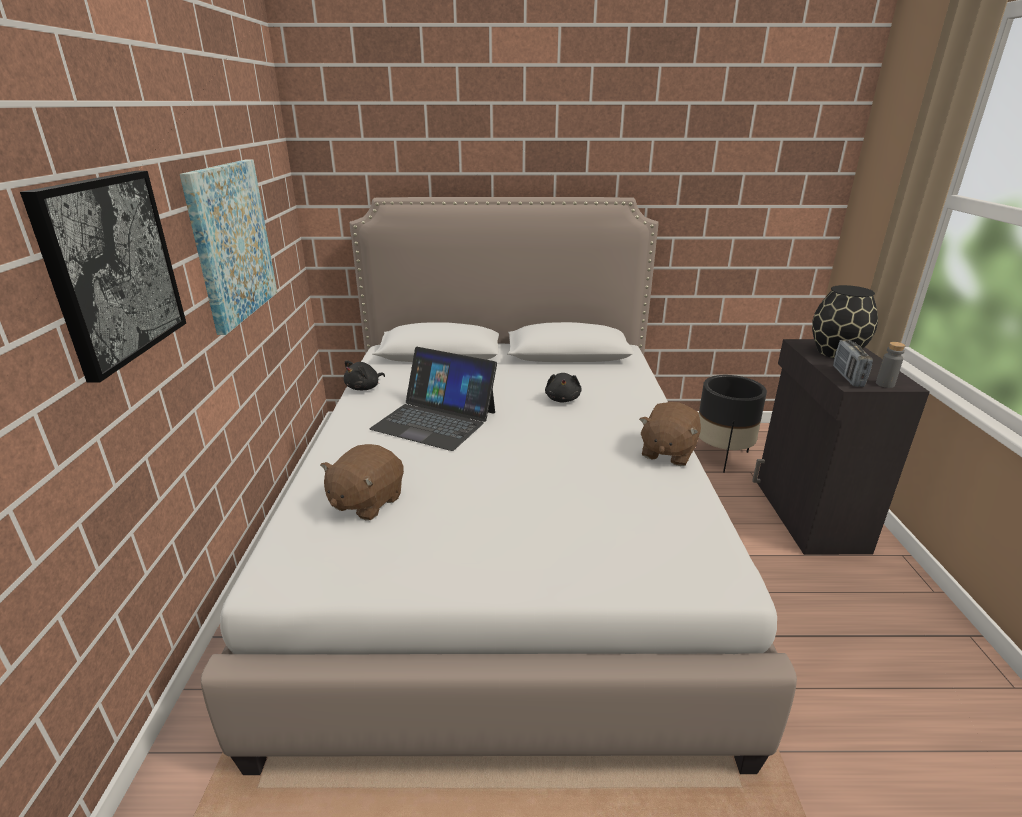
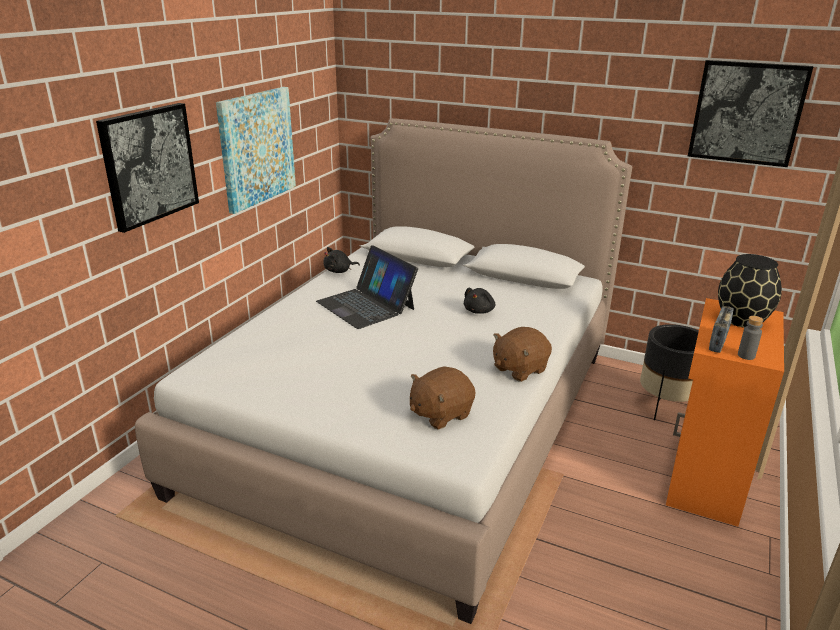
camera: 25 degrees right, 0 degrees up
brown plush toy [320,444,404,521] -> brown plush toy moved to [410,366,476,430]
black cabinet [752,339,930,555] -> orange cabinet [666,298,784,526]
none -> picture [687,60,813,167]

